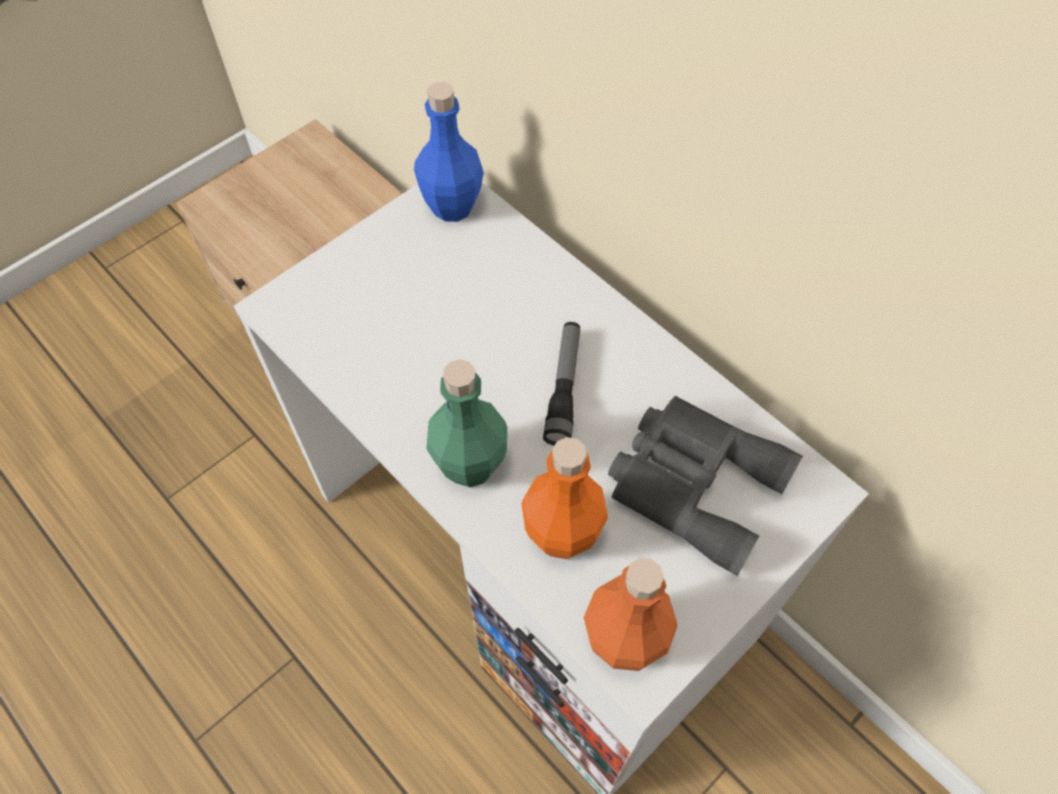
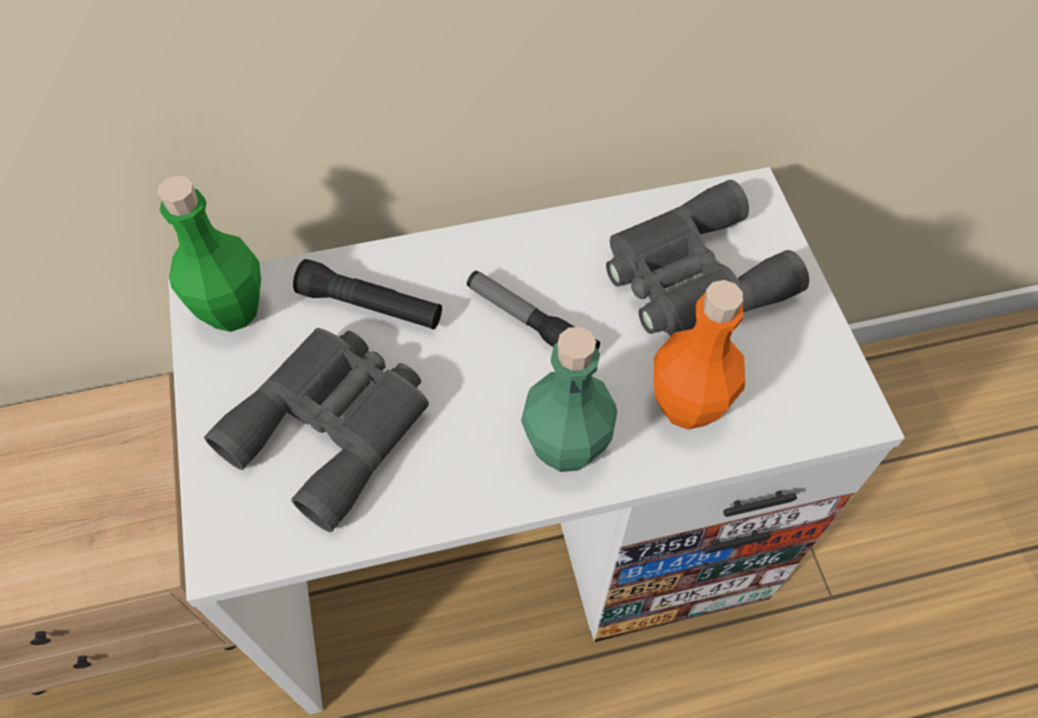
camera: 60 degrees left, 0 degrees up
blue bottle [414,82,484,222] -> green bottle [157,176,261,332]
orange bottle [584,558,677,671] -> none
none -> grey binoculars [204,328,429,532]
none -> black flashlight [293,259,442,330]

